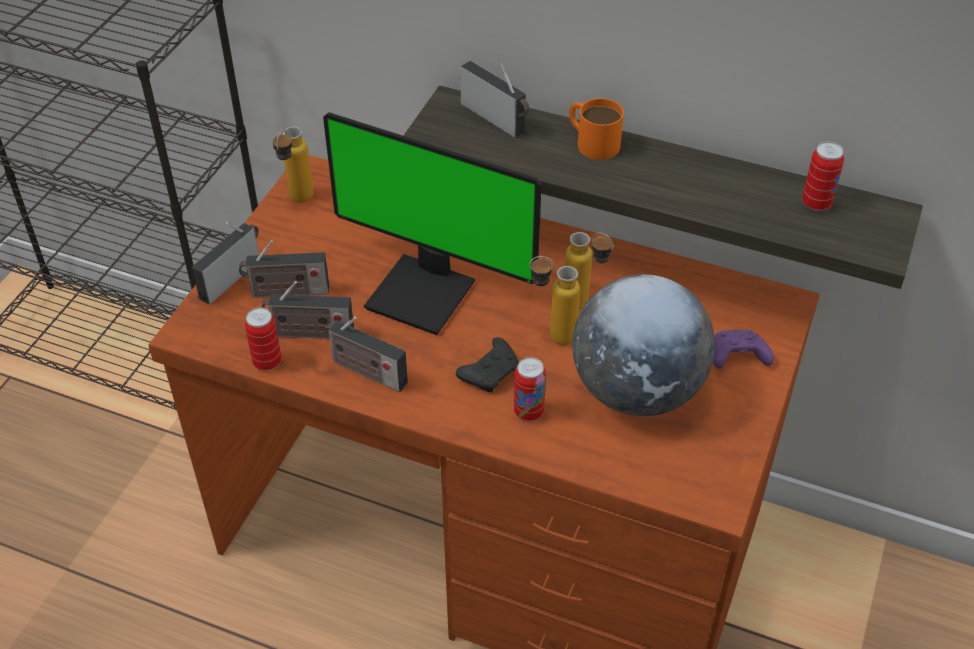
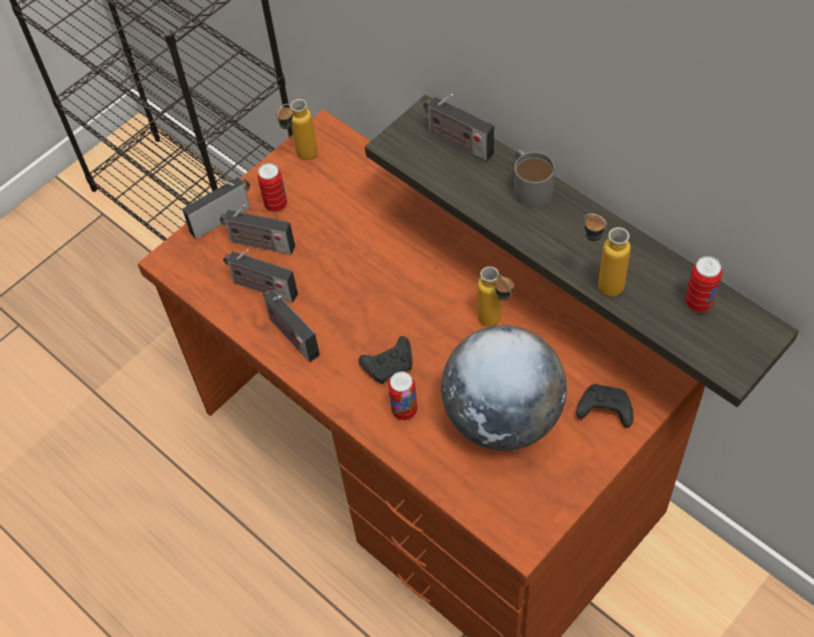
camera: 25 degrees right, 10 degrees up
can [245,307,282,371] -> can moved to [257,163,287,212]
monitor [323,112,542,335] -> none
radio [460,61,529,138] -> radio turned 150 degrees clockwise [423,94,494,161]
bottle [529,256,580,345] -> bottle moved to [584,214,631,297]
orange mug [569,98,624,160] -> grey mug [514,150,555,208]
purple game controller [713,330,774,369] -> black game controller [576,384,633,428]

